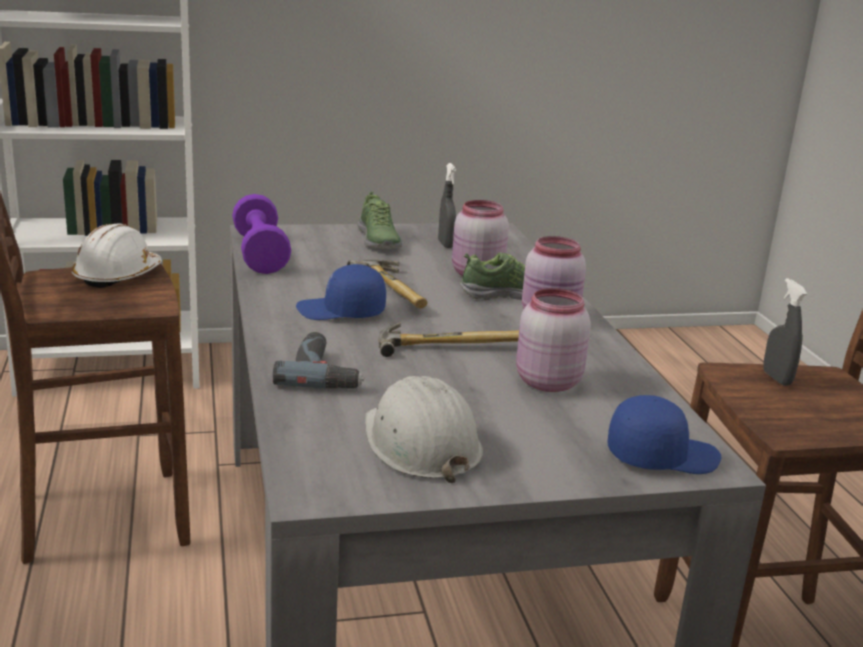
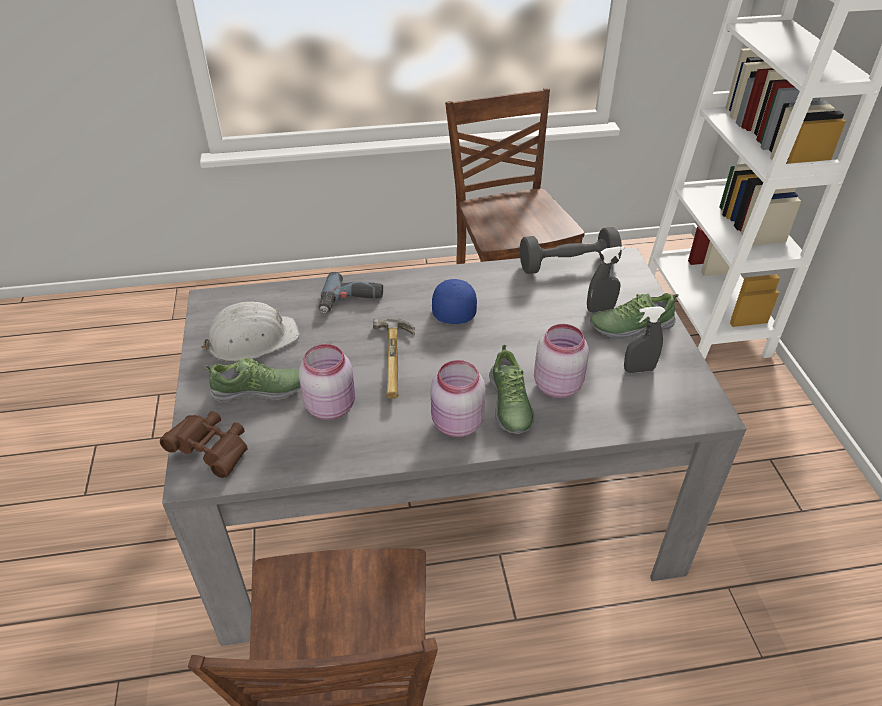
camera: 95 degrees right, 20 degrees up
white hard hat [72,223,162,288] -> none
purple dumbbell [232,194,291,274] -> grey dumbbell [520,227,622,274]
hammer [347,260,428,309] -> none
blue cap [607,395,722,474] -> brown binoculars [160,411,247,478]
grey spray bottle [763,278,807,386] -> grey spray bottle moved to [587,246,624,312]
none -> shoe [204,358,301,403]

